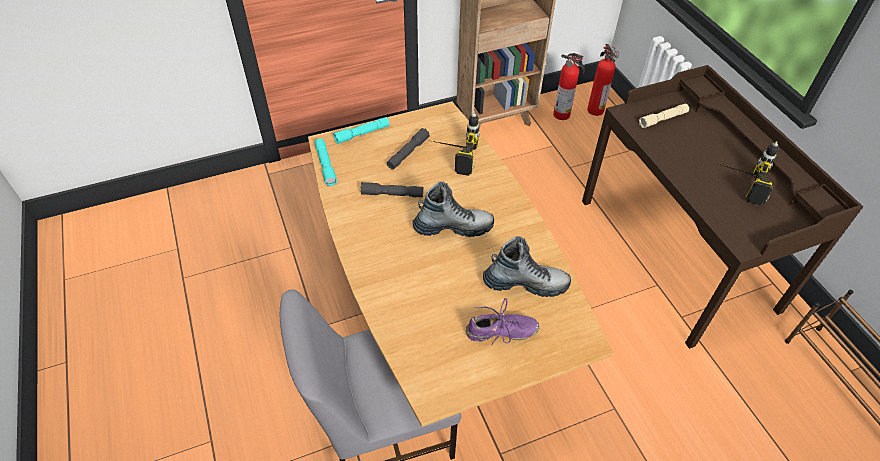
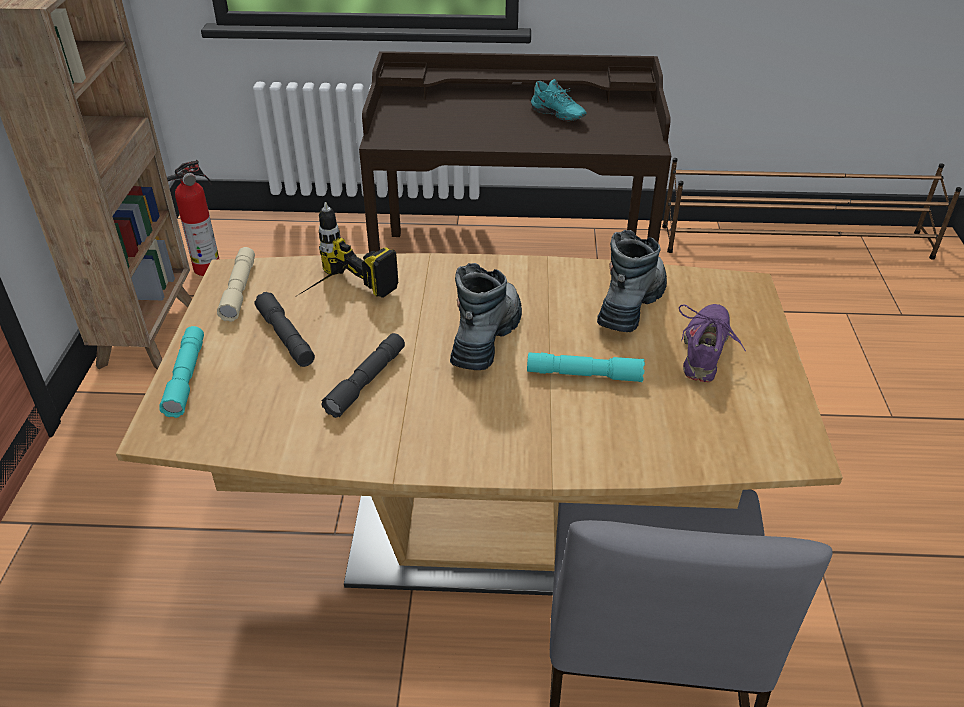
camera: 65 degrees left, 10 degrees down
turquoise flashlight [315,138,337,186] -> turquoise flashlight moved to [527,352,645,382]
fire extinguisher [587,44,619,116] -> none
beige flashlight [639,104,689,128] -> beige flashlight moved to [217,247,255,322]
power drill [719,141,779,205] -> turquoise shoe [531,79,587,121]

